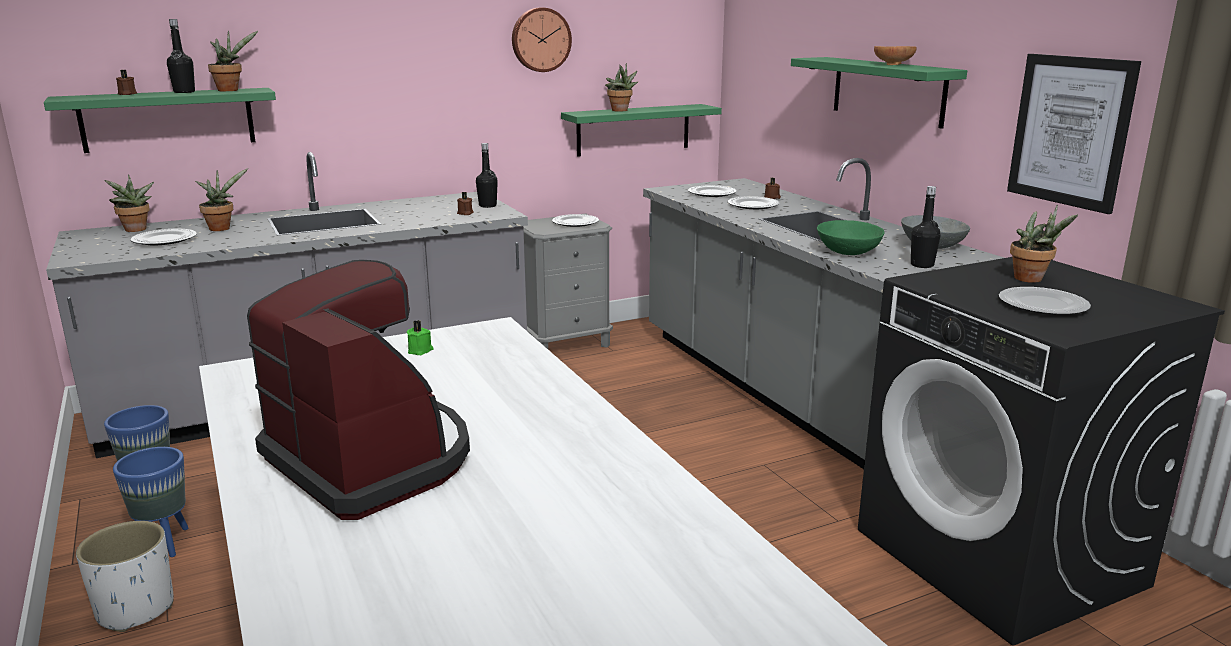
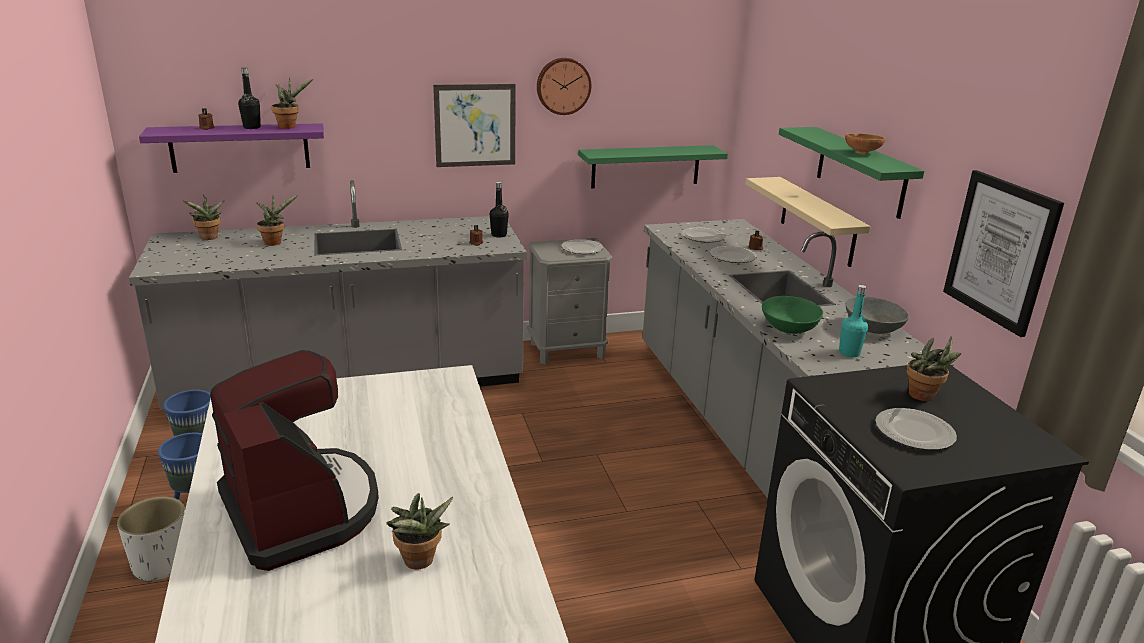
camera: 10 degrees right, 5 degrees up
green shelf [44,88,276,153] -> purple shelf [139,123,324,173]
plate [131,229,197,245] -> none
green candle [407,320,434,355] -> none
potted plant [605,63,638,112] -> potted plant moved to [386,493,453,569]
black bottle [911,186,941,268] -> turquoise bottle [839,285,868,357]
none -> picture [433,84,516,167]
none -> beige shelf [746,177,871,267]

